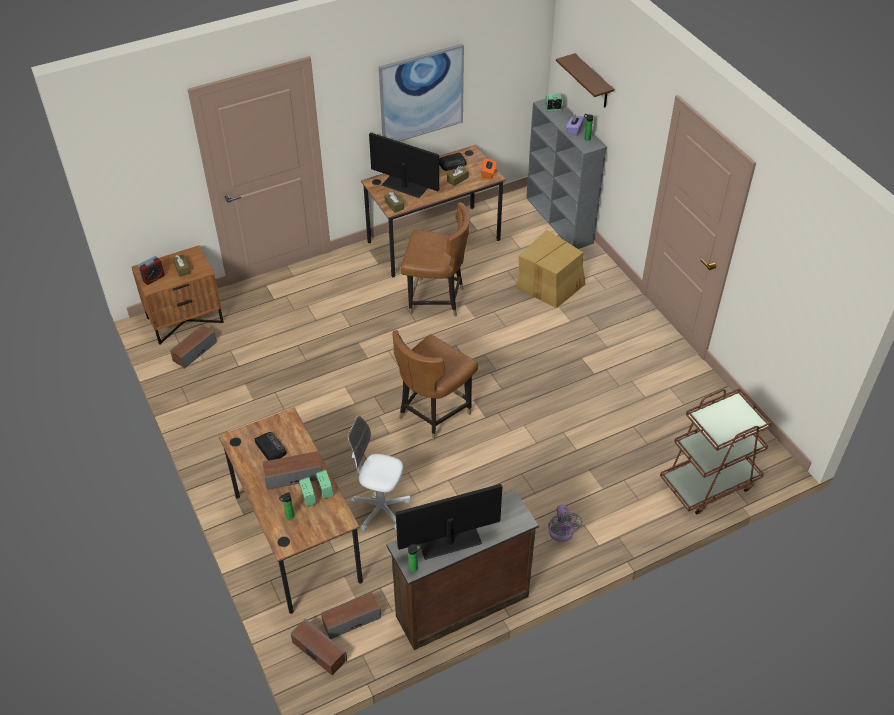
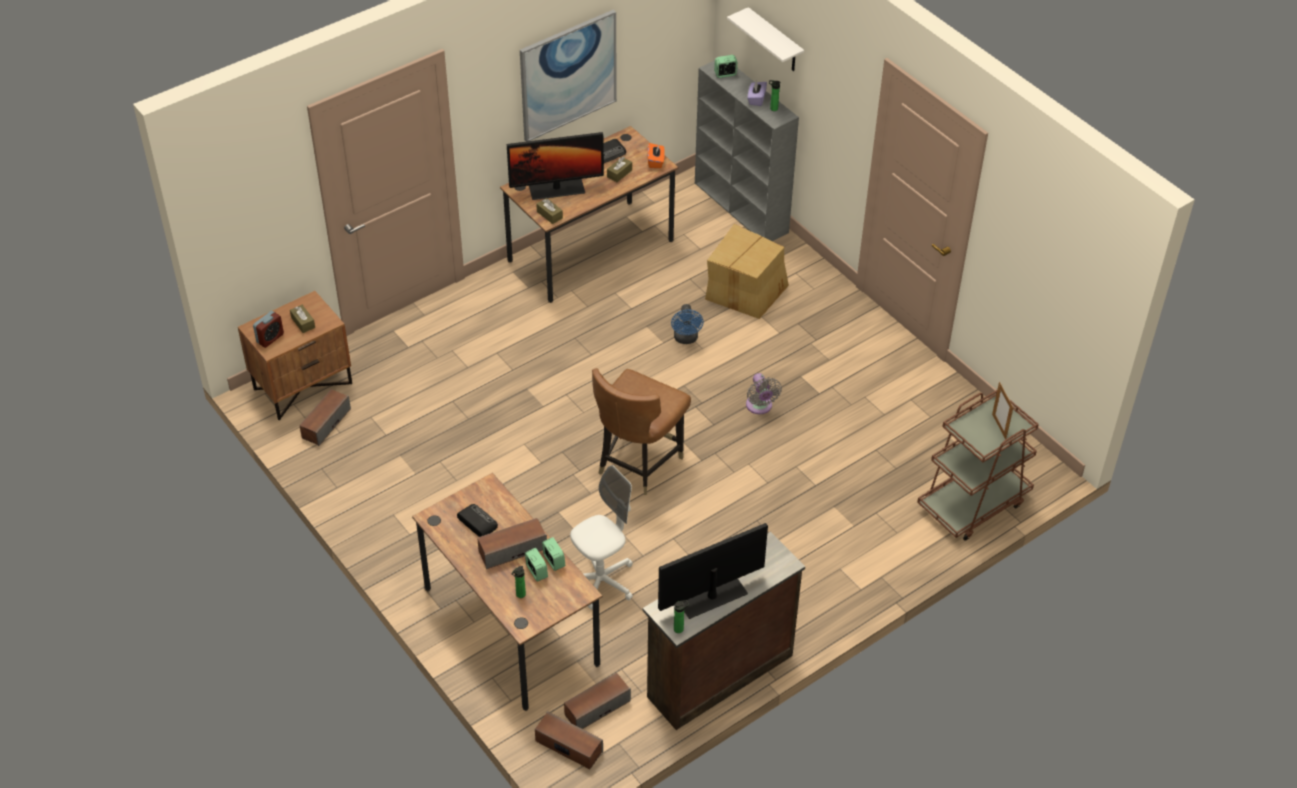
camera: 10 degrees left, 0 degrees up
white office chair [348,416,411,532] -> white office chair turned 135 degrees clockwise [570,465,633,610]
monitor [369,133,439,198] -> monitor turned 150 degrees clockwise [507,132,604,200]
brown chair [401,202,470,317] -> none
grey fan [548,504,582,542] -> grey fan moved to [746,373,782,414]
brown shelf [556,53,614,107] -> white shelf [727,7,804,71]
none -> blue fan [671,304,704,344]
none -> picture frame [992,382,1013,440]

